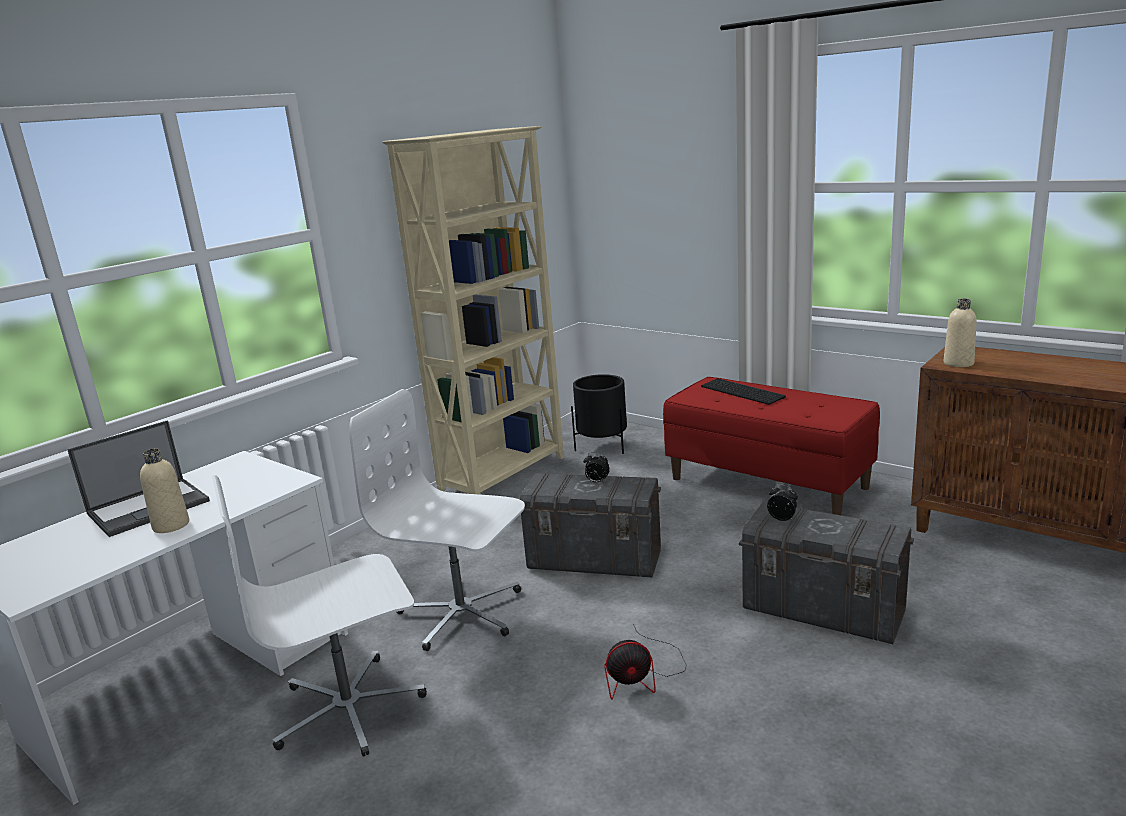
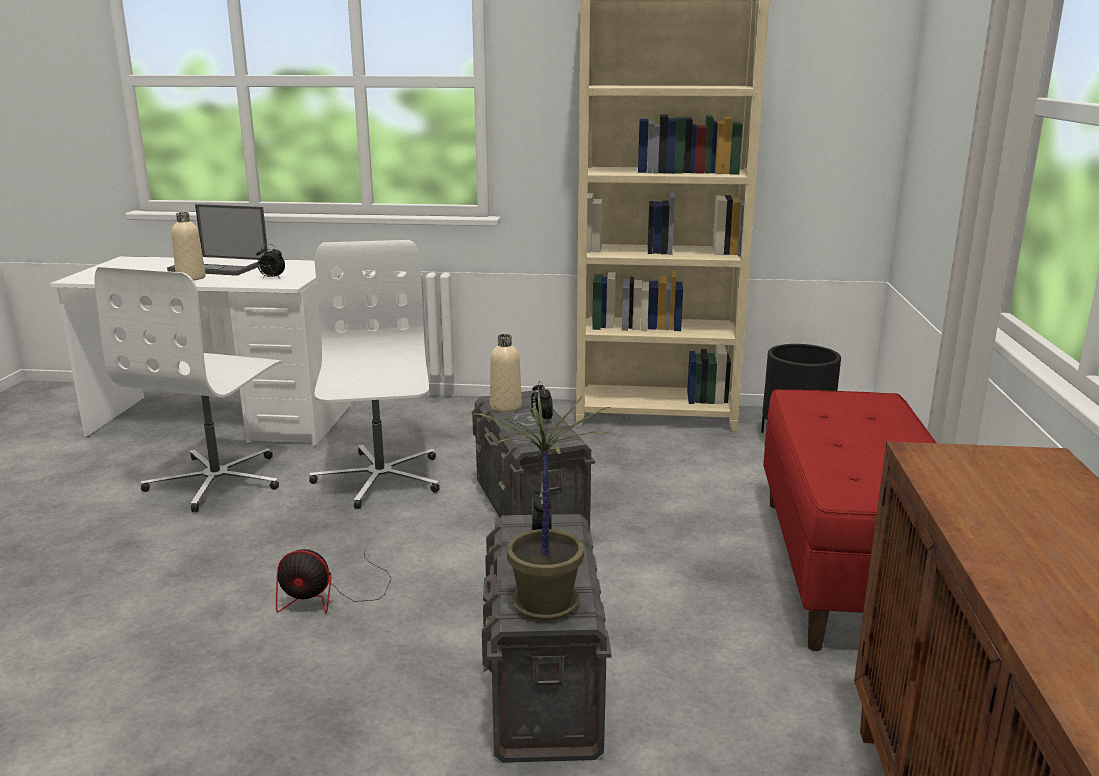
camera: 55 degrees right, 0 degrees up
white office chair [212,475,427,756] -> white office chair turned 105 degrees counterclockwise [95,267,281,512]
fan [604,624,686,700] -> fan turned 45 degrees counterclockwise [276,547,391,614]
keyboard [701,378,786,405] -> none
beige bottle [944,299,977,367] -> beige bottle moved to [490,334,522,412]
none -> alarm clock [256,244,285,278]
none -> potted plant [470,391,611,621]

